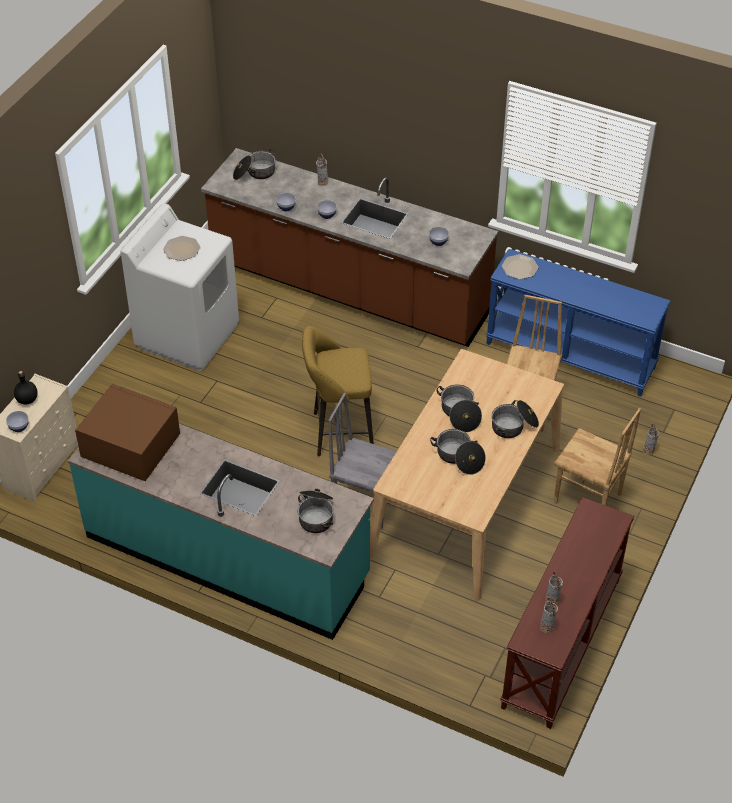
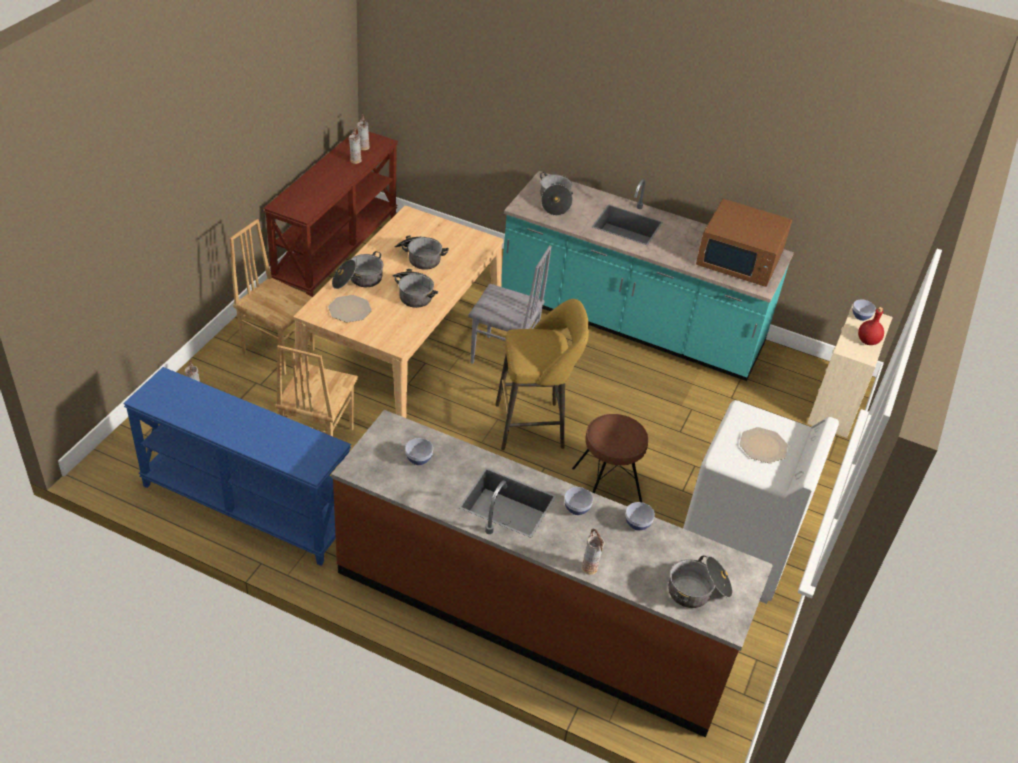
camera: 175 degrees right, 5 degrees down
black bottle [14,371,38,404] -> red bottle [858,307,884,345]
plate [502,254,538,279] -> plate moved to [328,295,372,322]
none -> brown stool [572,414,649,502]

